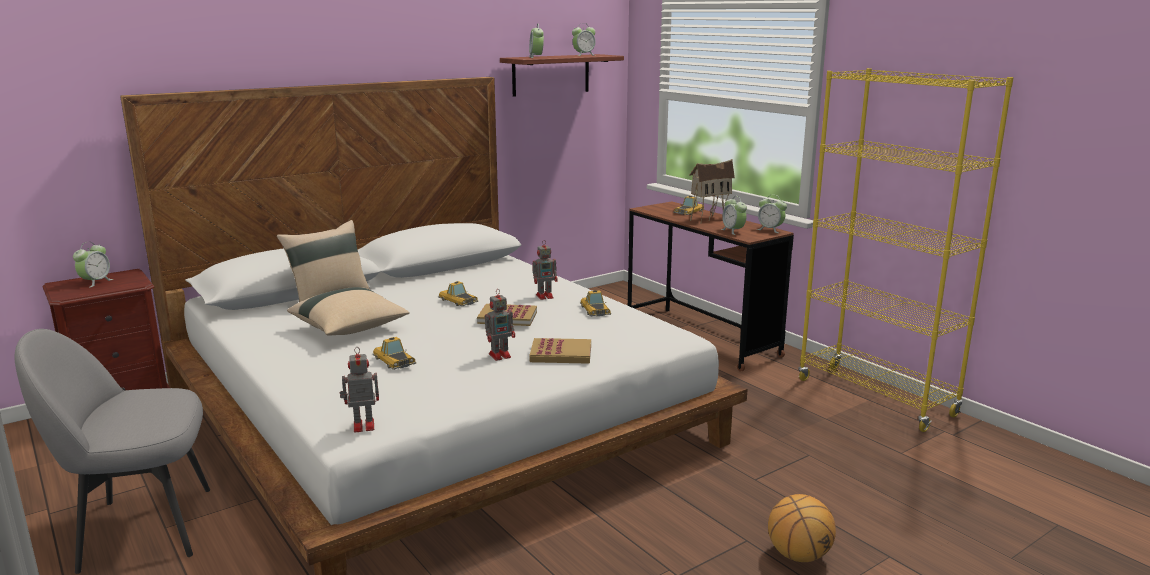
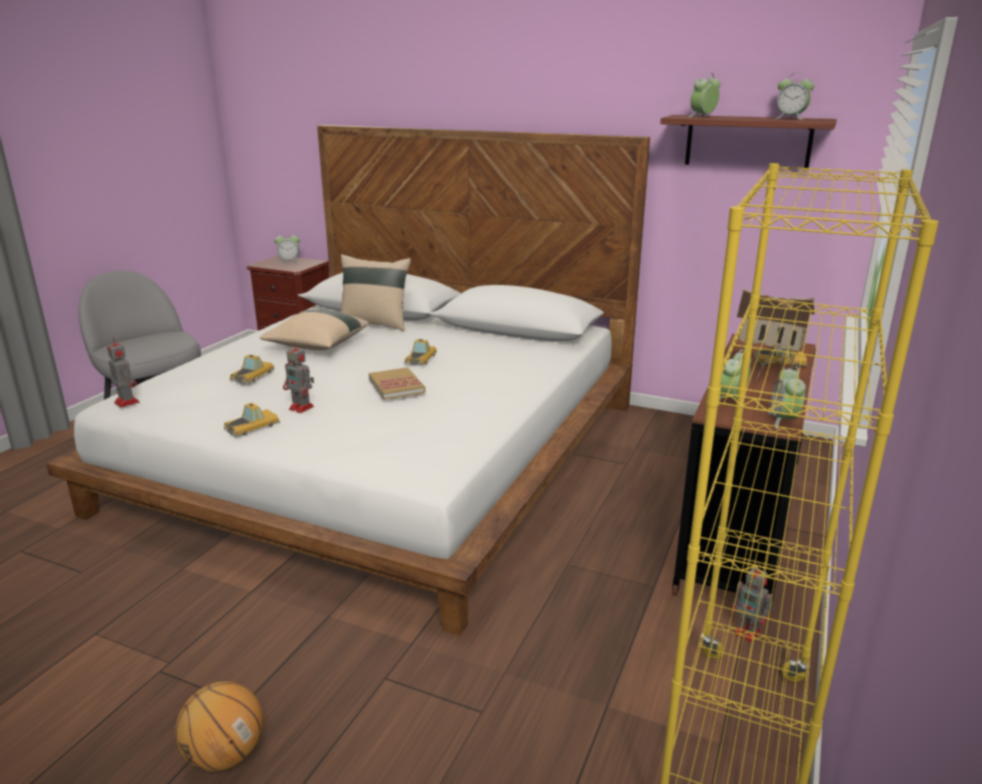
camera: 60 degrees right, 5 degrees up
book [530,338,591,364] -> none
toy robot [533,240,558,300] -> toy robot moved to [731,564,774,643]
toy car [580,290,611,316] -> toy car moved to [224,403,280,437]

